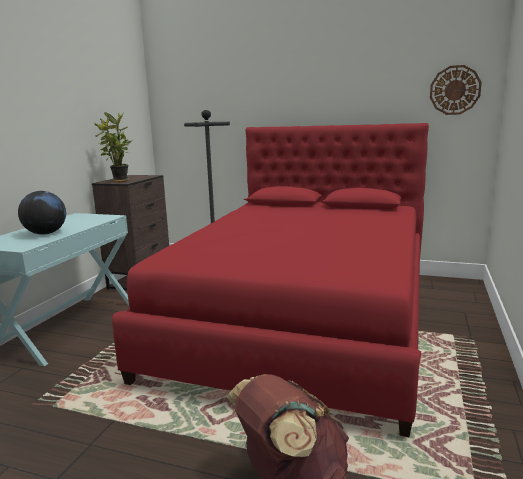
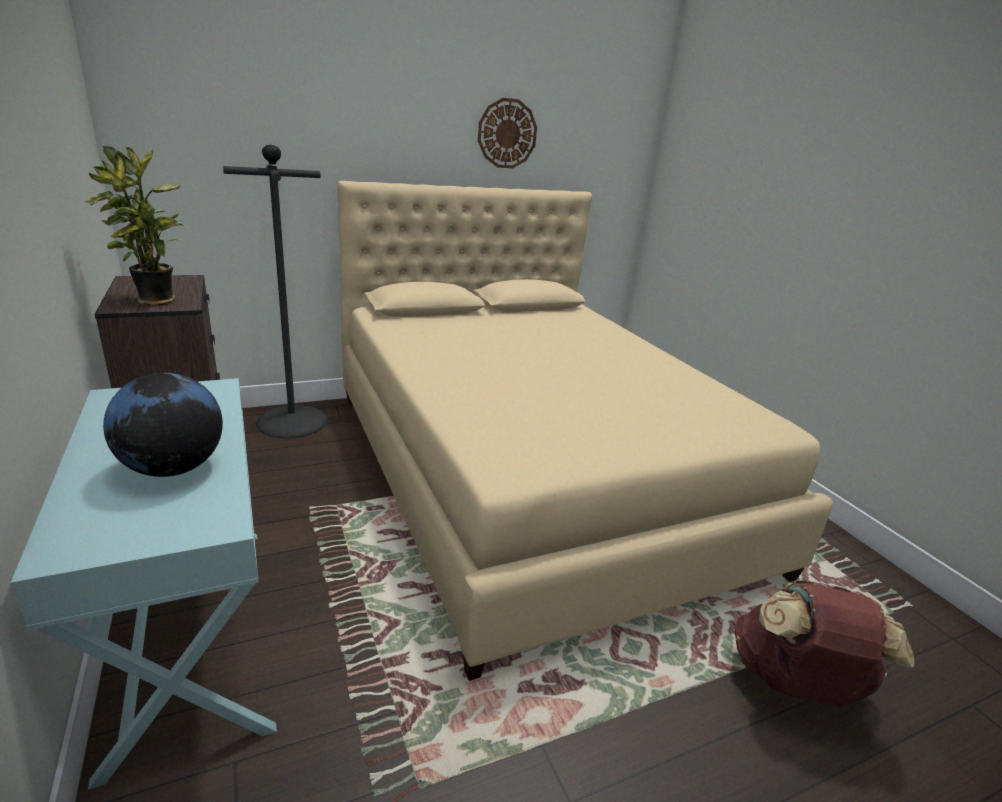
camera: 45 degrees left, 10 degrees up
red bed [112,123,429,437] -> beige bed [338,181,834,681]
wall clock [430,65,482,115] -> wall clock moved to [478,98,537,168]

